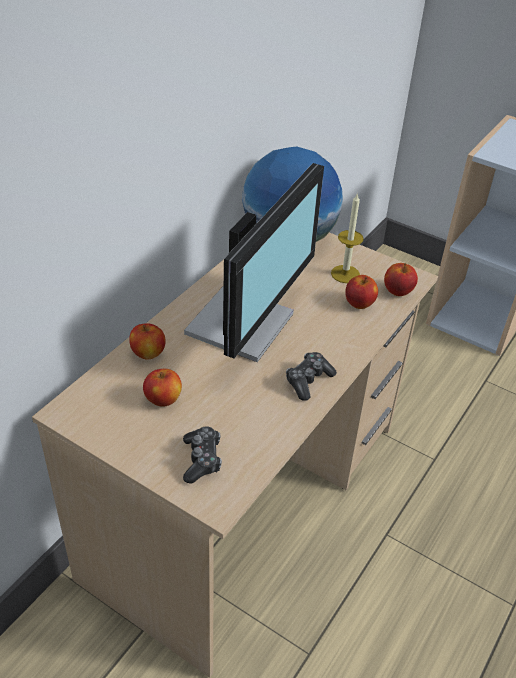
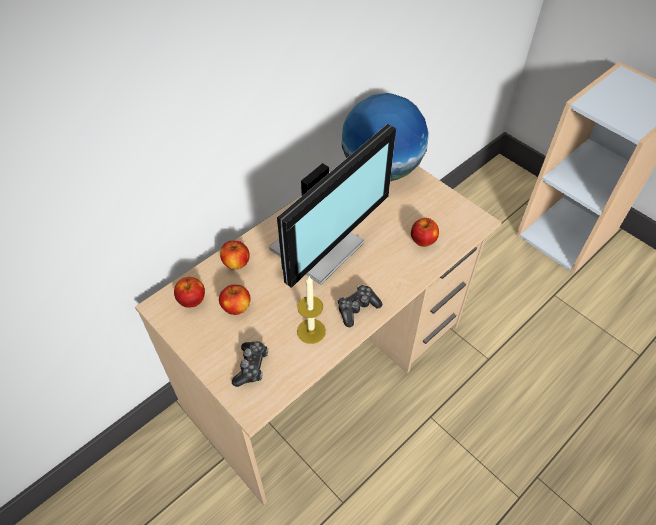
camera: 15 degrees right, 10 degrees up
candle [331,194,364,283] -> candle moved to [297,276,326,344]
apple [384,263,418,296] -> apple moved to [174,277,205,308]

